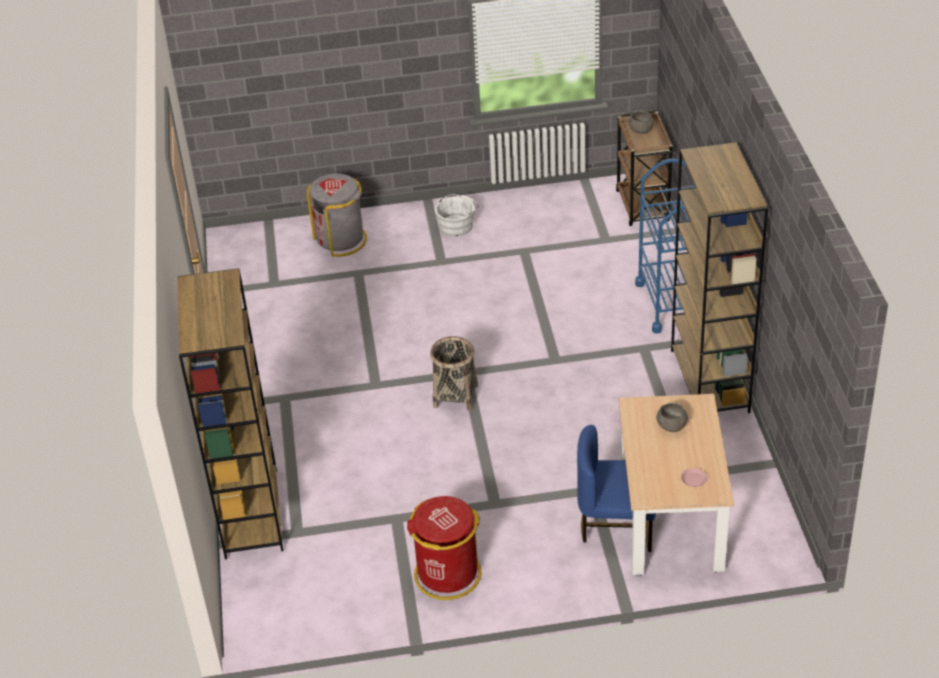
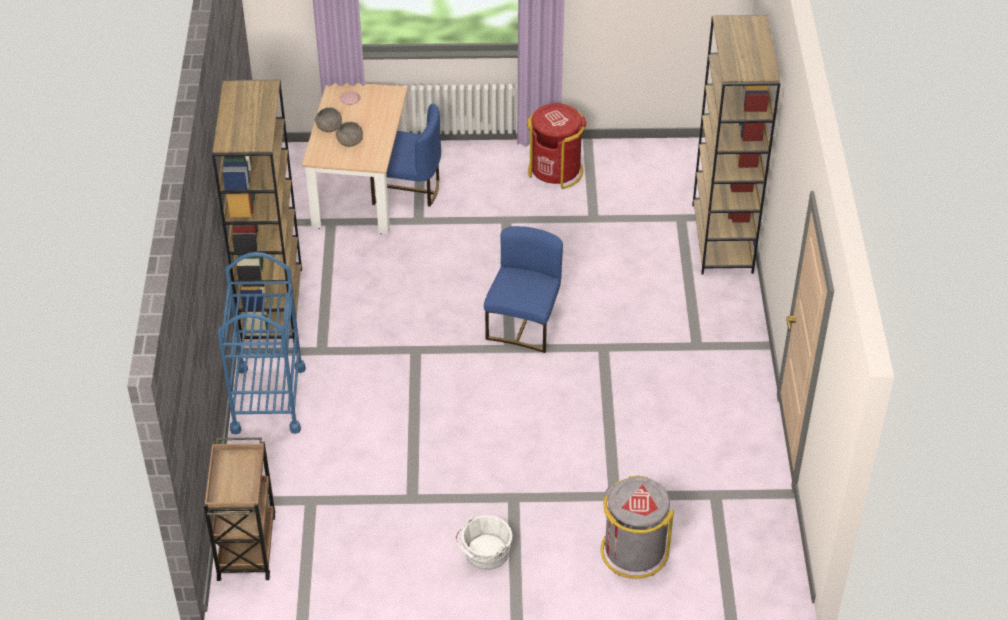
camera: 175 degrees left, 5 degrees up
basket [430,336,478,411] -> blue chair [484,226,563,353]
grey bowl [628,111,655,134] -> grey bowl moved to [315,107,342,132]

